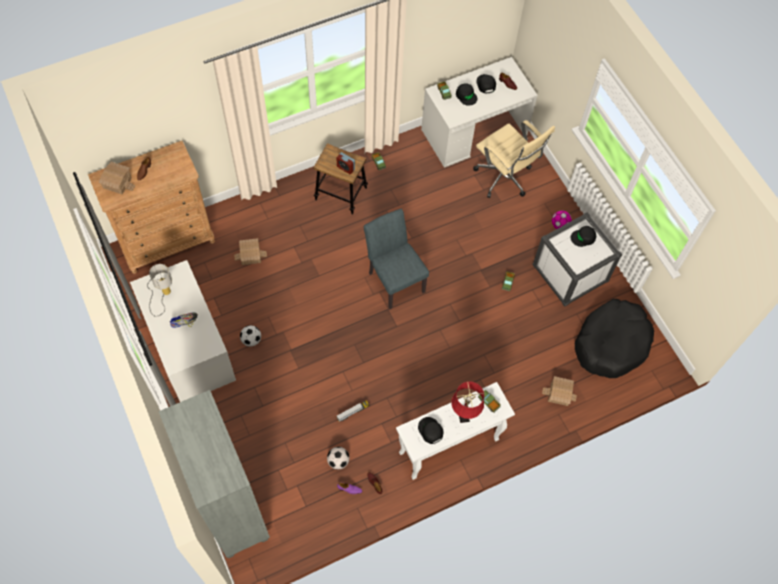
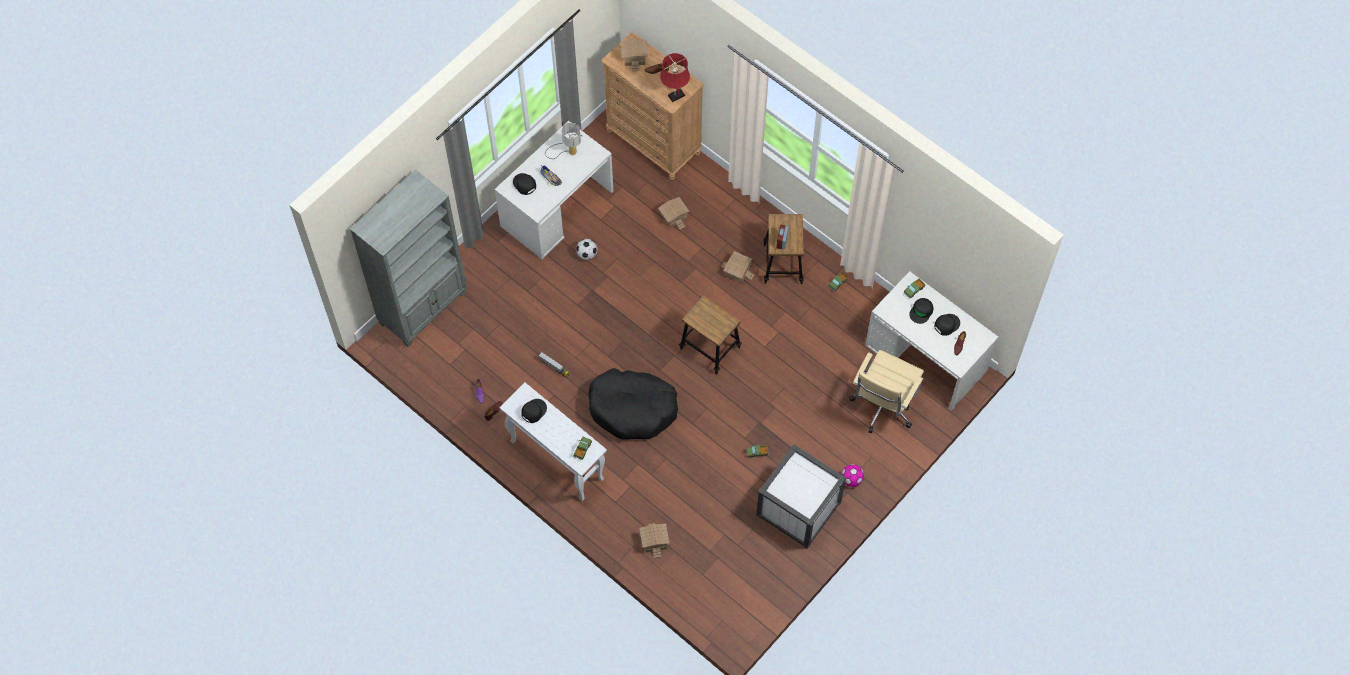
camera: 70 degrees right, 0 degrees up
football [327,447,350,470] -> none
grey chair [364,209,429,309] -> stool [679,295,742,375]
red table lamp [452,381,484,423] -> red table lamp moved to [660,53,690,102]
black cap [571,226,596,247] -> black cap moved to [513,173,536,195]
black dog bed [575,299,654,378] -> black dog bed moved to [588,368,678,440]
none -> toy house [721,251,754,283]

